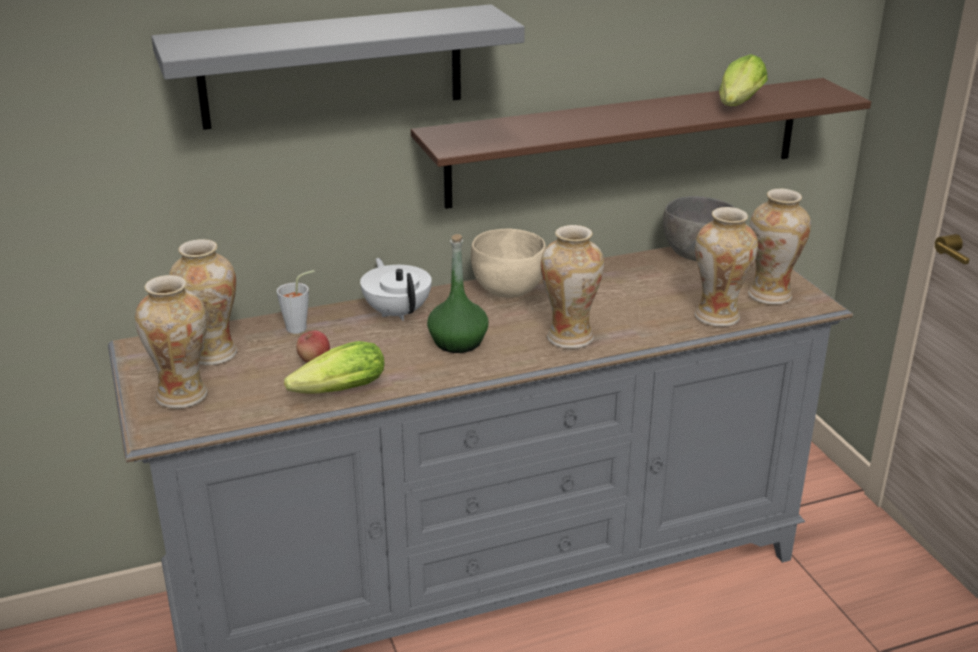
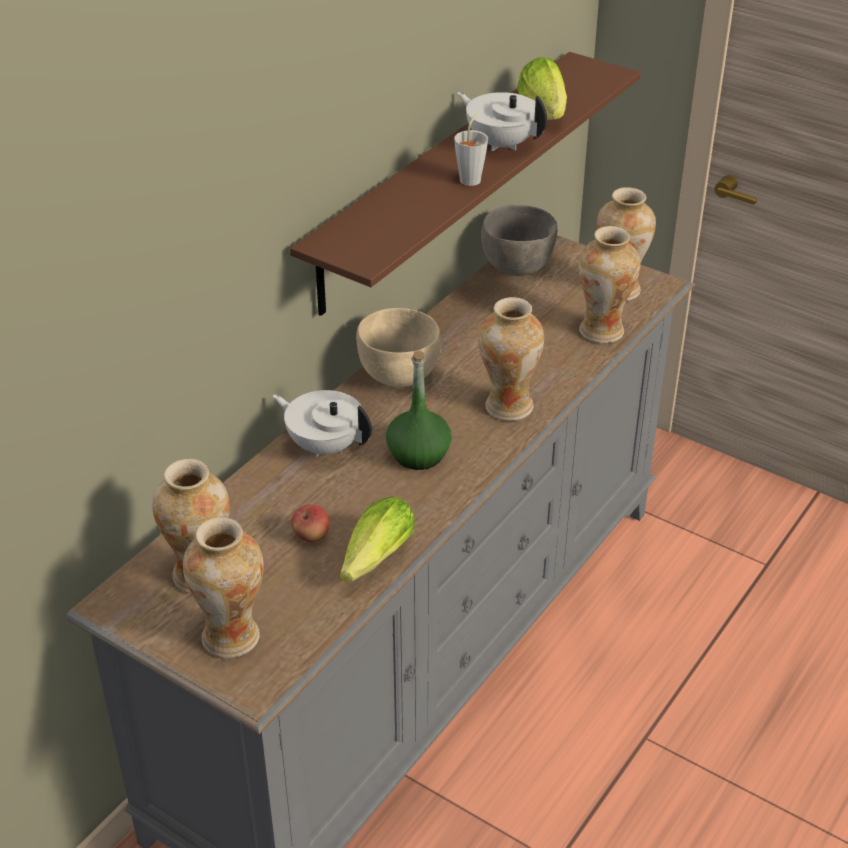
camera: 35 degrees left, 10 degrees up
grey shelf [151,4,525,130] -> none
grey cup [276,270,315,334] -> grey cup moved to [454,113,488,186]
none -> white teapot [457,92,547,151]

